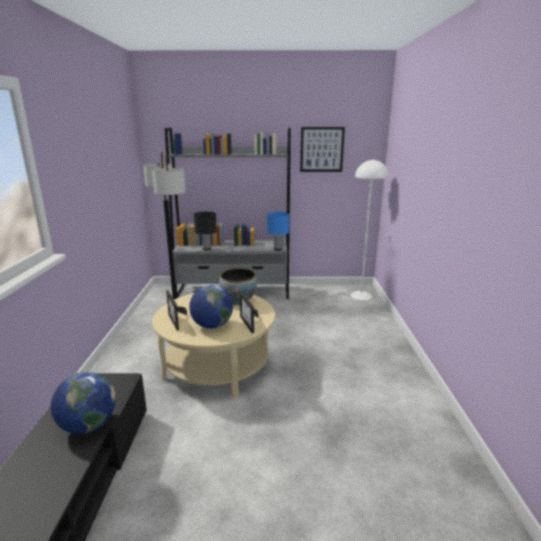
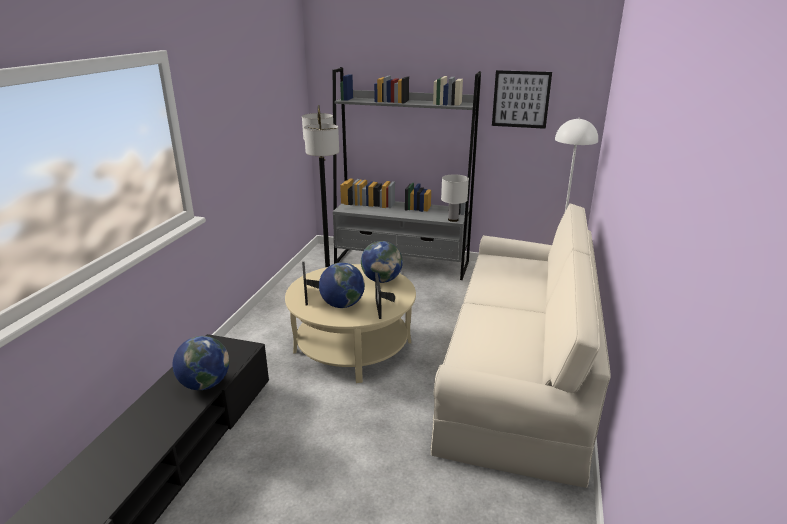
camera: 15 degrees right, 5 degrees up
black table lamp [194,212,217,250] -> none
bowl [219,268,257,305] -> globe [361,241,403,283]
blue table lamp [267,212,289,251] -> white table lamp [441,174,469,222]
none -> beige sofa [430,204,611,488]

